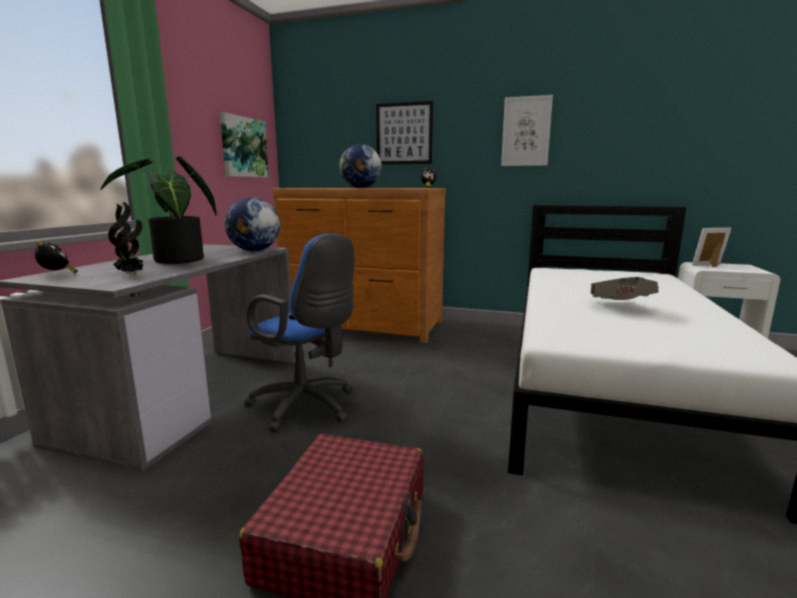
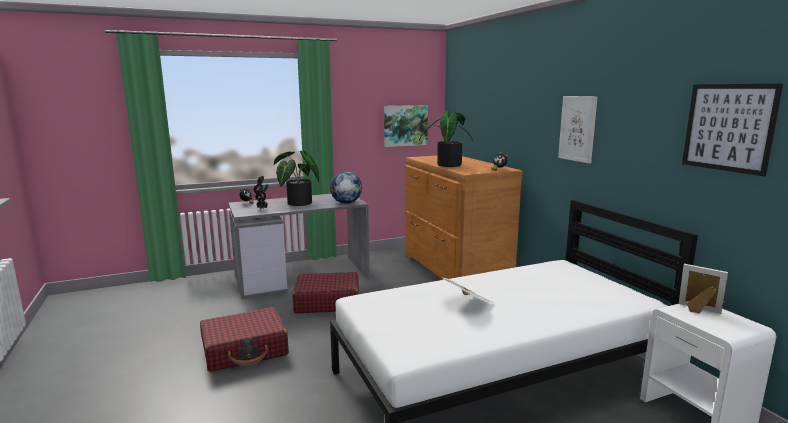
camera: 50 degrees right, 0 degrees up
blue office chair [244,234,355,433] -> red suitcase [292,272,359,313]
globe [339,144,382,188] -> potted plant [419,111,473,167]
picture [376,101,433,165] -> picture moved to [682,84,783,176]

